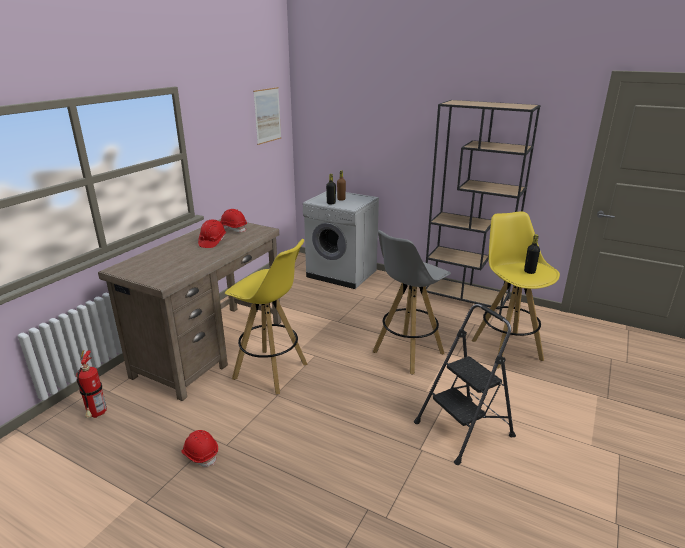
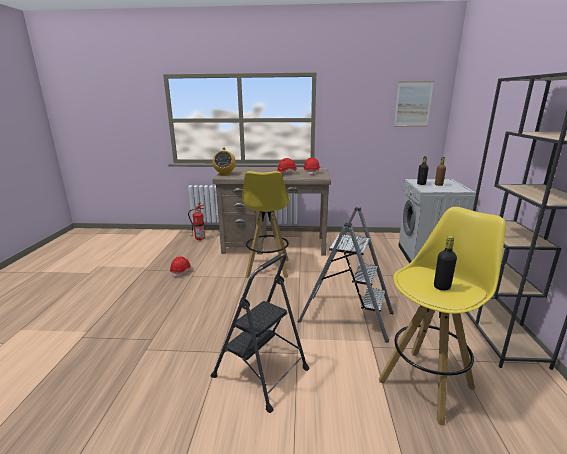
camera: 65 degrees right, 5 degrees down
grey stool [373,230,451,374] -> grey step ladder [297,207,394,343]
none -> radio [212,147,236,176]

